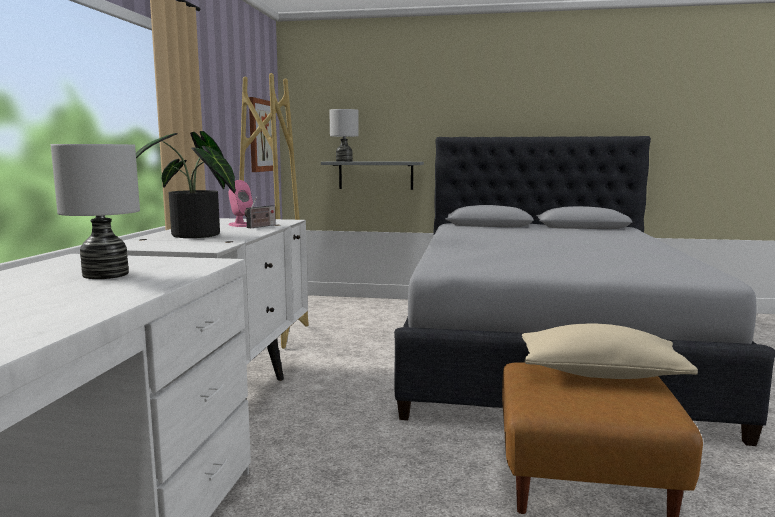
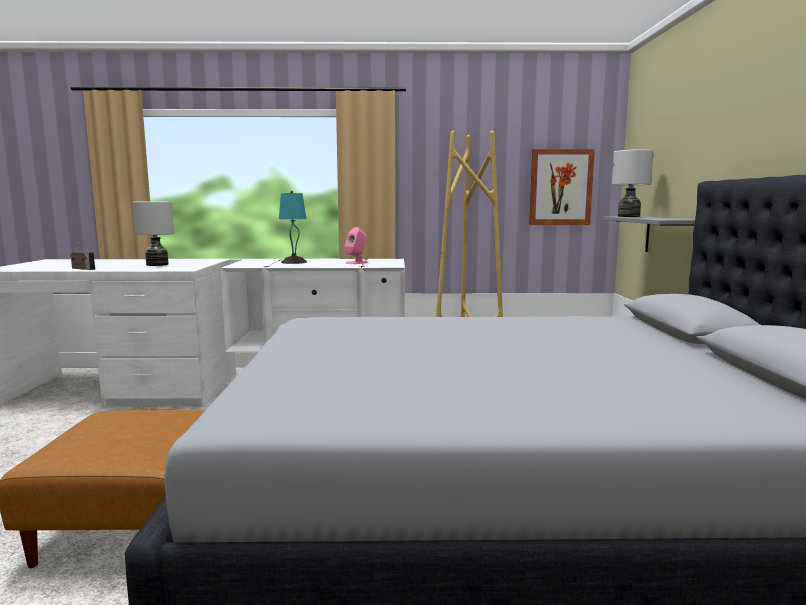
camera: 80 degrees right, 0 degrees up
potted plant [136,131,236,238] -> turquoise table lamp [279,191,307,264]
radio [244,196,276,228] -> radio moved to [70,243,95,270]
beige pillow [522,323,698,379] -> none

